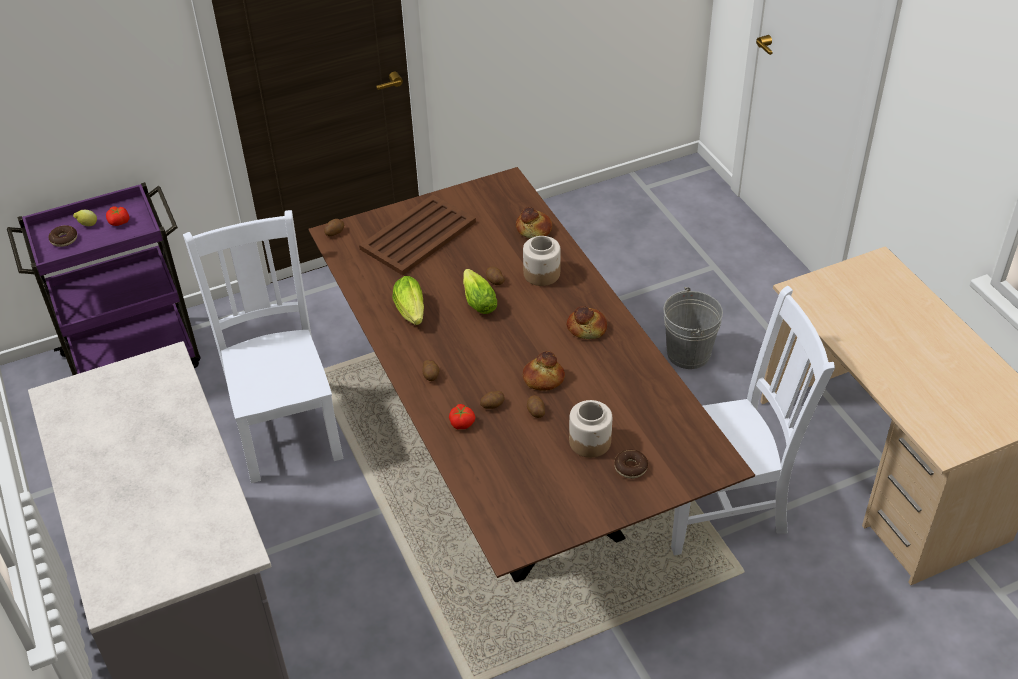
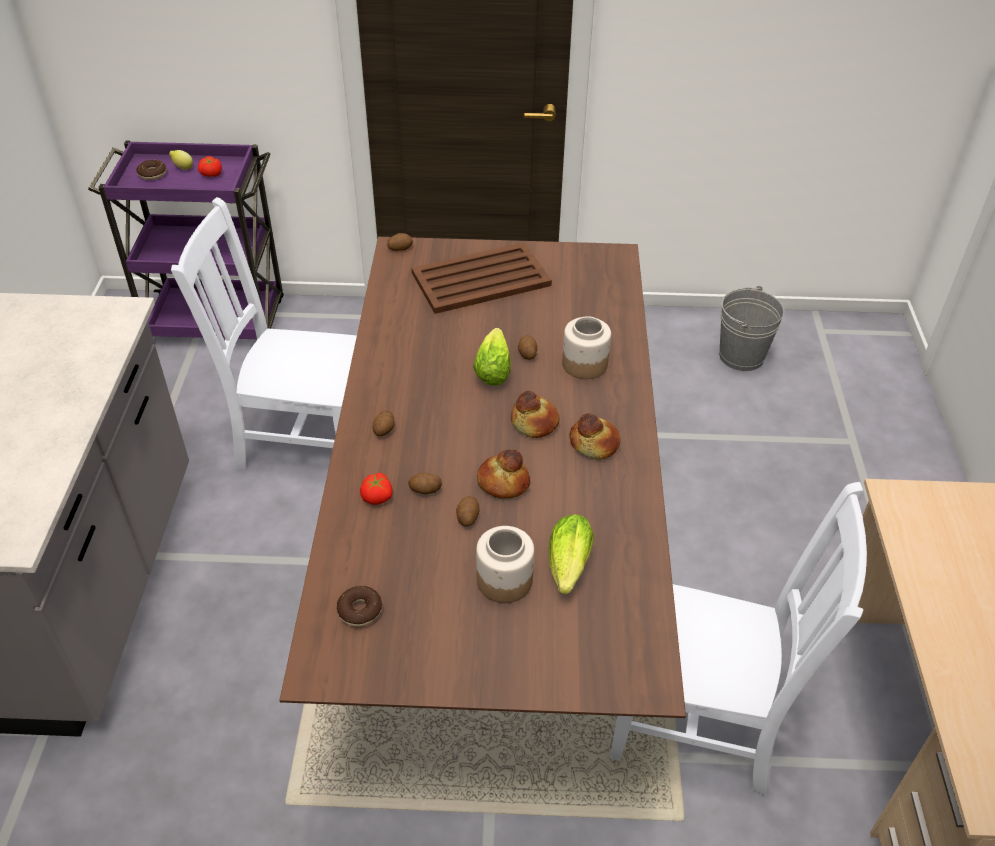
camera: 25 degrees right, 0 degrees up
white chair [183,210,344,483] -> white chair turned 90 degrees counterclockwise [171,197,357,470]
lettuce [392,276,424,325] -> lettuce moved to [548,514,594,594]
bread [516,207,552,238] -> bread moved to [511,391,559,438]
donut [614,450,648,479] -> donut moved to [337,586,382,627]
grey bucket [663,287,723,369] -> grey bucket moved to [719,285,784,371]

